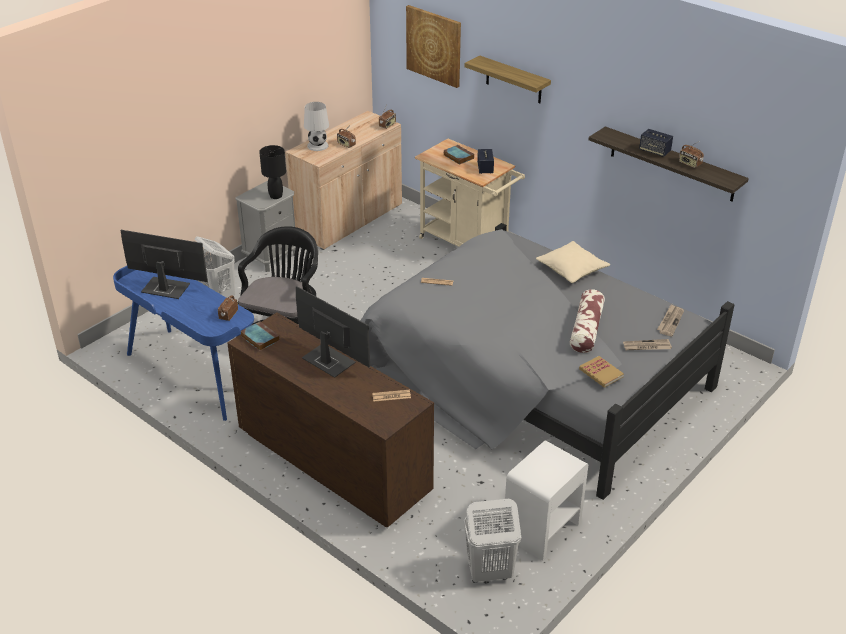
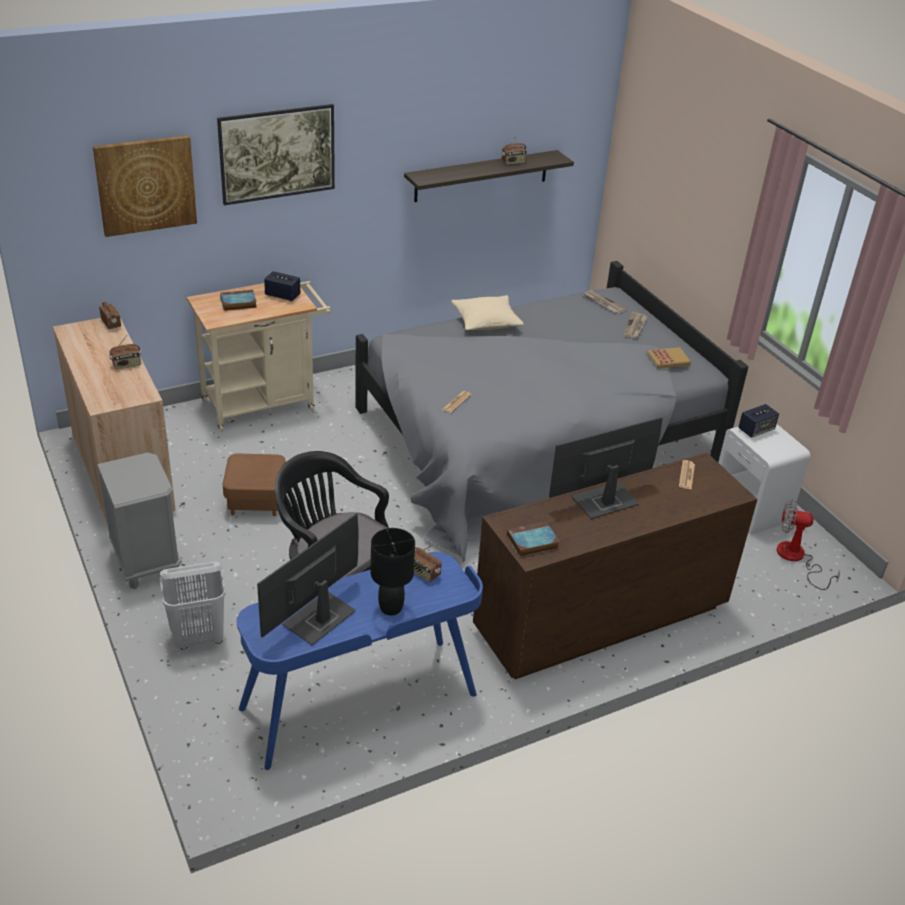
camera: 70 degrees left, 0 degrees up
black table lamp [259,145,286,199] -> black table lamp moved to [371,528,415,616]
white table lamp [304,102,329,151] -> none
white laundry basket [464,499,521,583] -> fan [777,500,840,590]
shelf [465,56,551,103] -> picture [217,104,335,205]
pillow [570,289,605,353] -> none
speaker [639,129,673,157] -> speaker moved to [738,404,779,438]
none -> brown ottoman [223,454,286,516]

